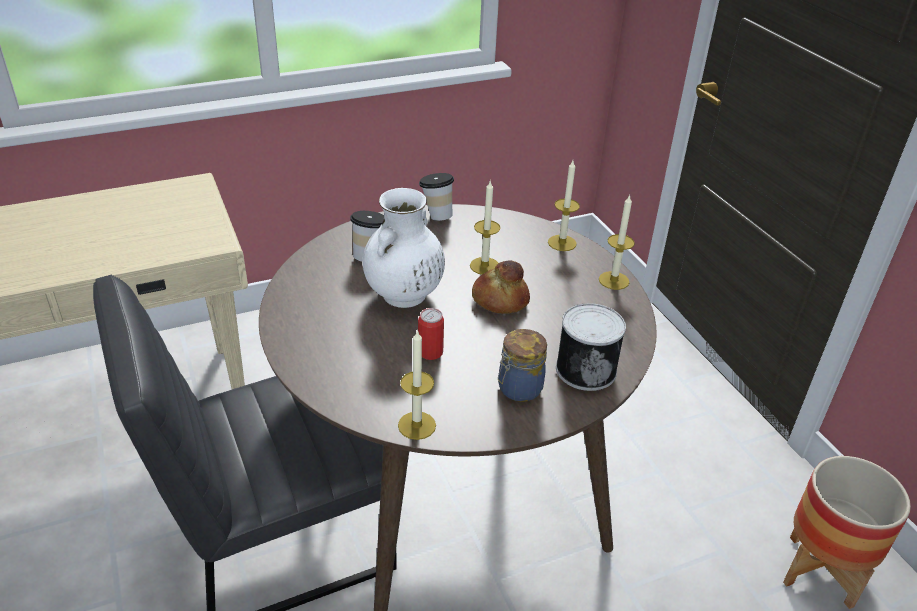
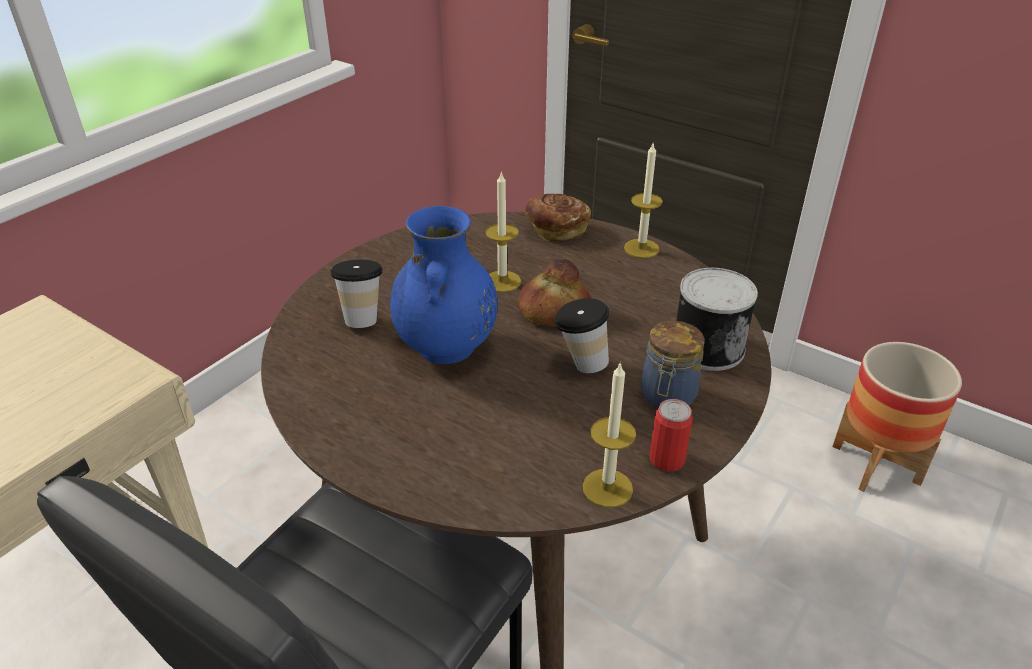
camera: 30 degrees left, 0 degrees up
white vase [363,188,445,308] -> blue vase [390,206,497,364]
can [418,308,444,360] -> can moved to [649,399,693,471]
cup [419,173,454,221] -> cup moved to [554,298,609,373]
candle [548,161,580,251] -> bread [525,194,591,241]

